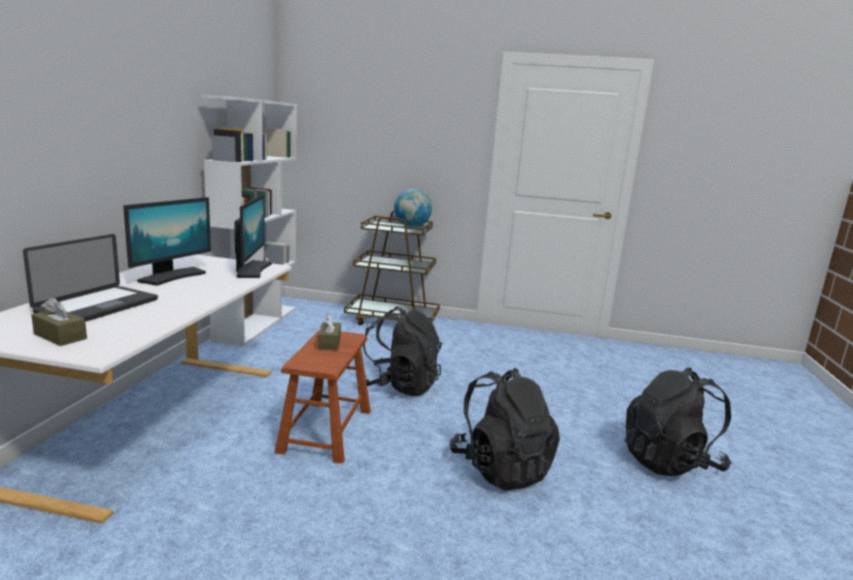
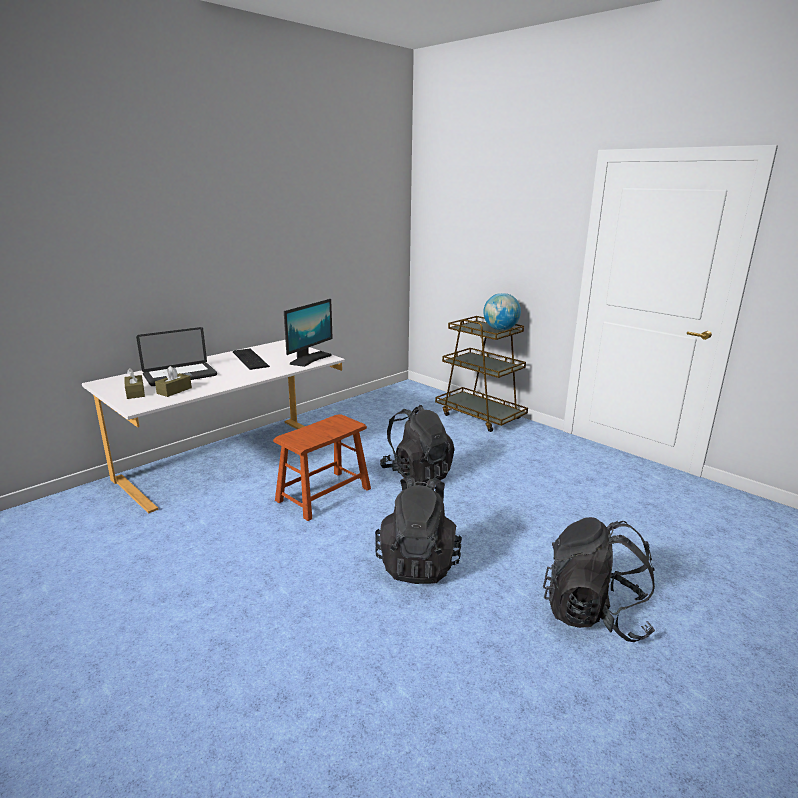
camera: 35 degrees right, 5 degrees up
monitor [123,197,211,286] -> keyboard [233,349,270,370]
white bookcase [201,95,297,346] -> none
brown tissue box [318,314,341,350] -> brown tissue box moved to [155,366,192,397]

